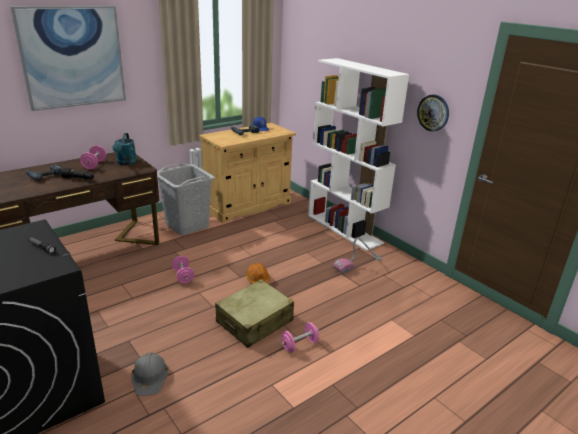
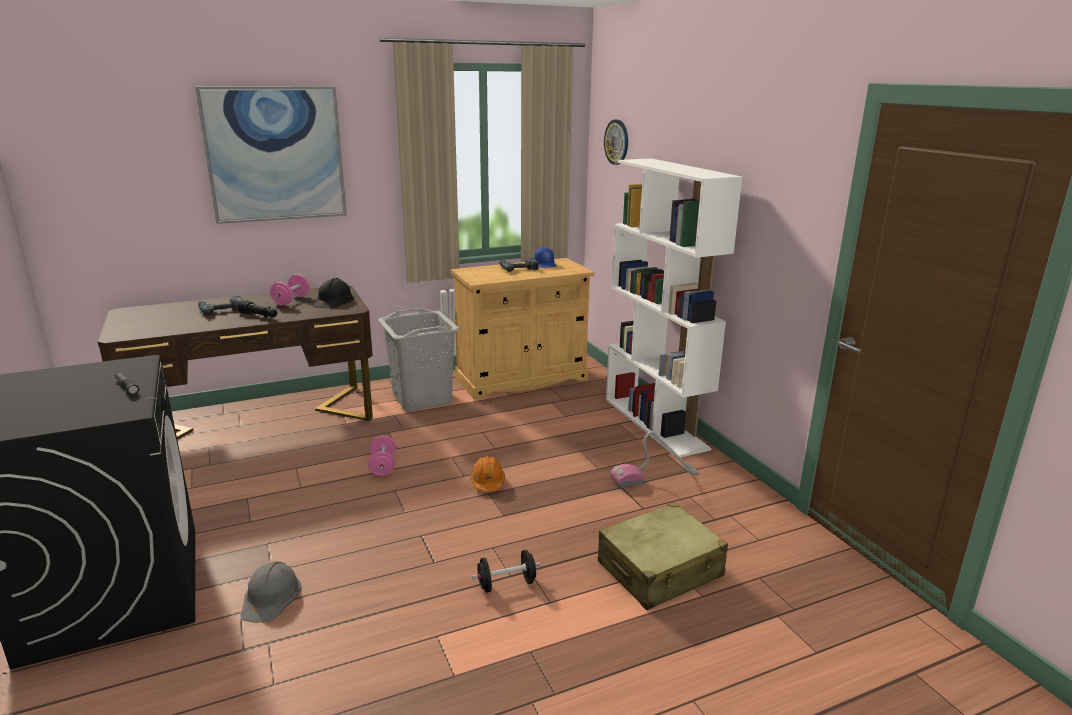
camera: 15 degrees right, 5 degrees down
turquoise watering can [112,133,137,165] -> black hard hat [313,278,354,308]
beige suitcase [215,279,294,348] -> beige suitcase moved to [598,502,728,610]
pink dumbbell [281,322,319,353] -> black dumbbell [472,550,541,593]
wall clock [417,95,449,131] -> wall clock moved to [604,119,628,165]

